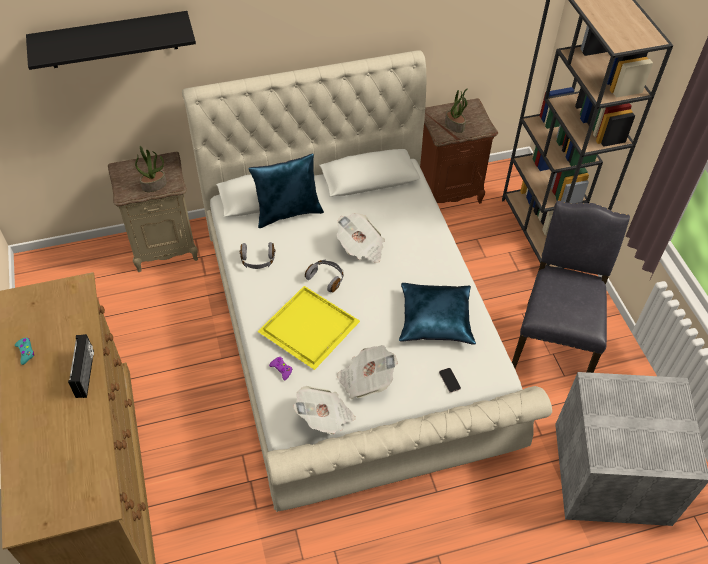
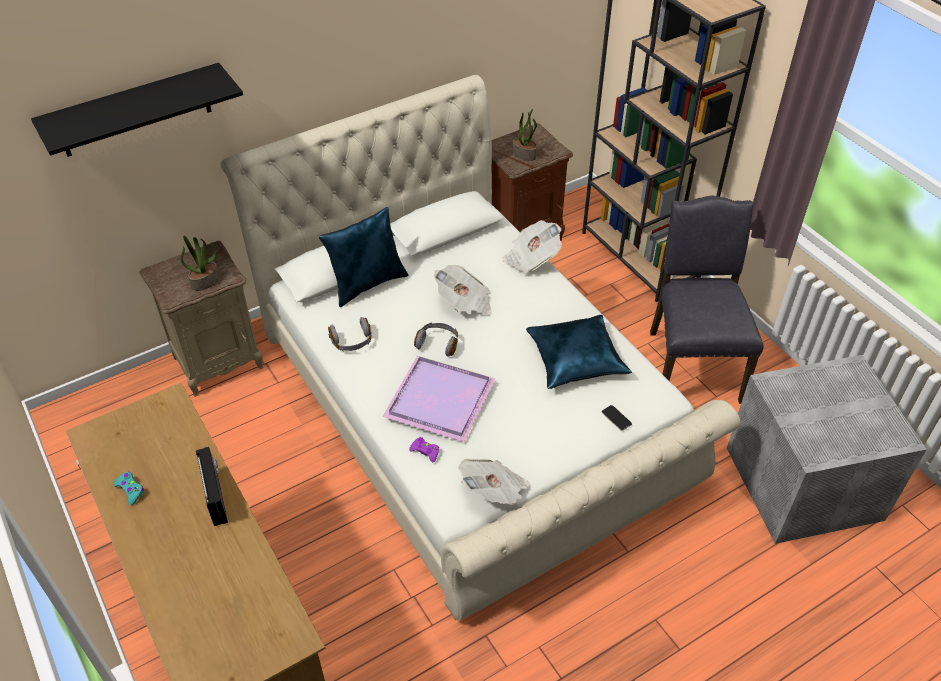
camera: 15 degrees left, 5 degrees down
yellow tray [257,286,360,370] -> purple tray [382,356,495,442]
newspaper [337,345,398,399] -> newspaper moved to [503,220,562,274]

